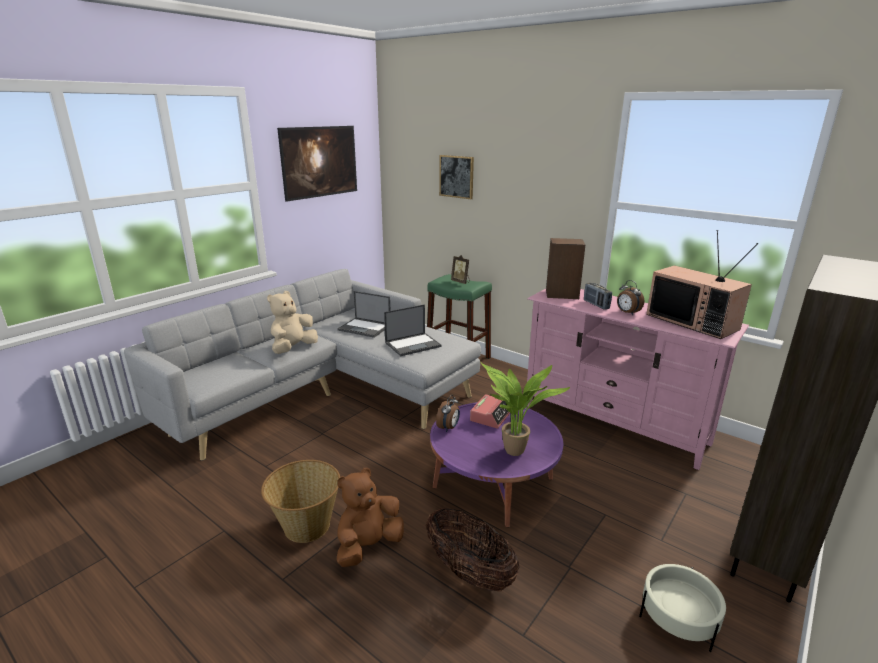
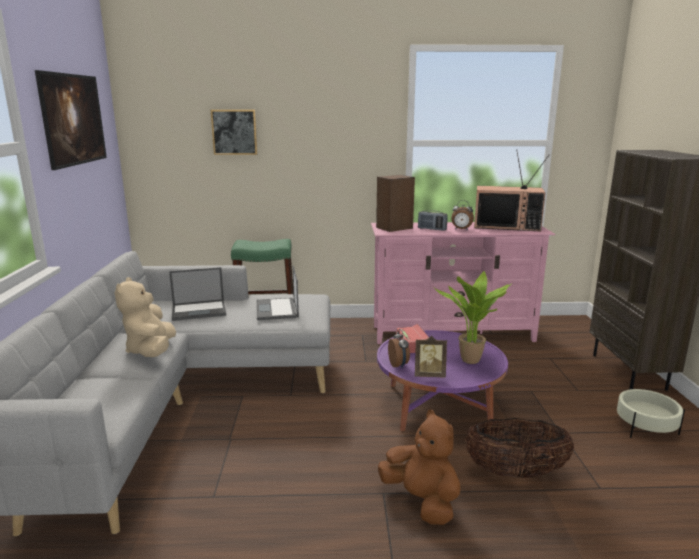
camera: 40 degrees left, 5 degrees down
basket [261,460,340,543] -> none
brown plush toy [337,468,404,567] -> brown plush toy turned 135 degrees clockwise [378,410,461,525]
laptop [384,304,442,356] -> laptop turned 150 degrees clockwise [256,266,299,320]
picture frame [451,255,470,284] -> picture frame moved to [415,336,447,377]

